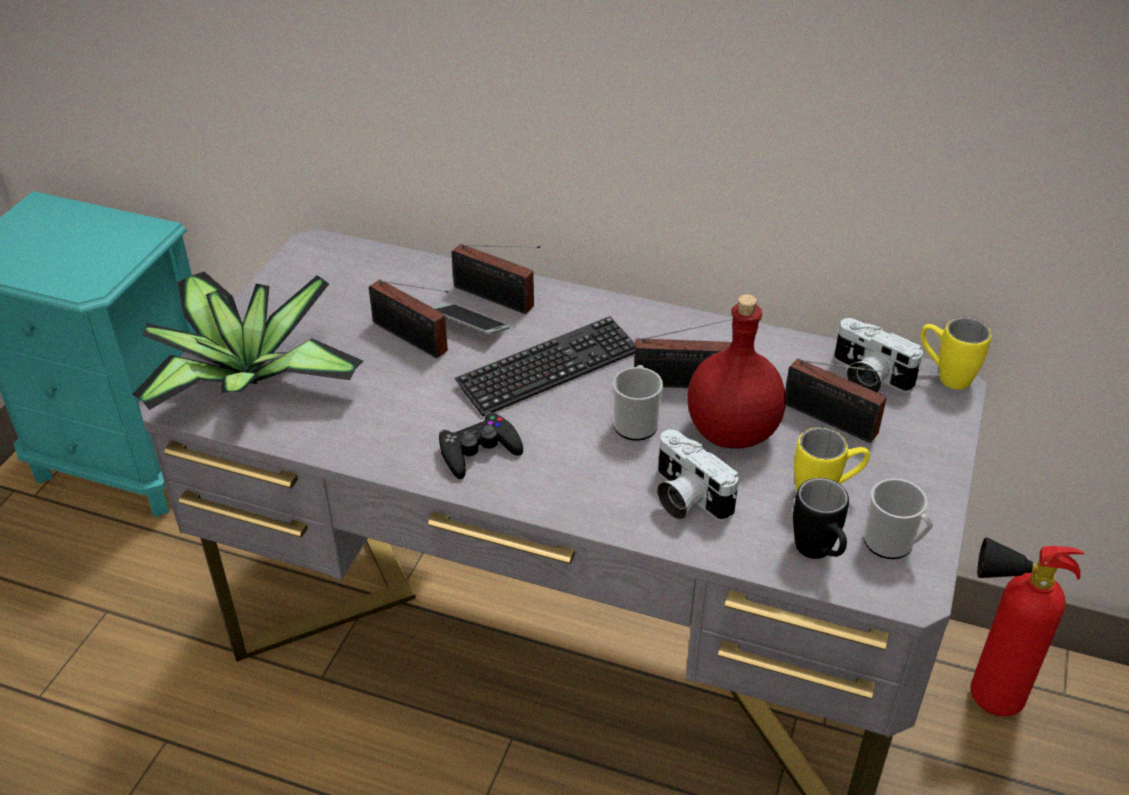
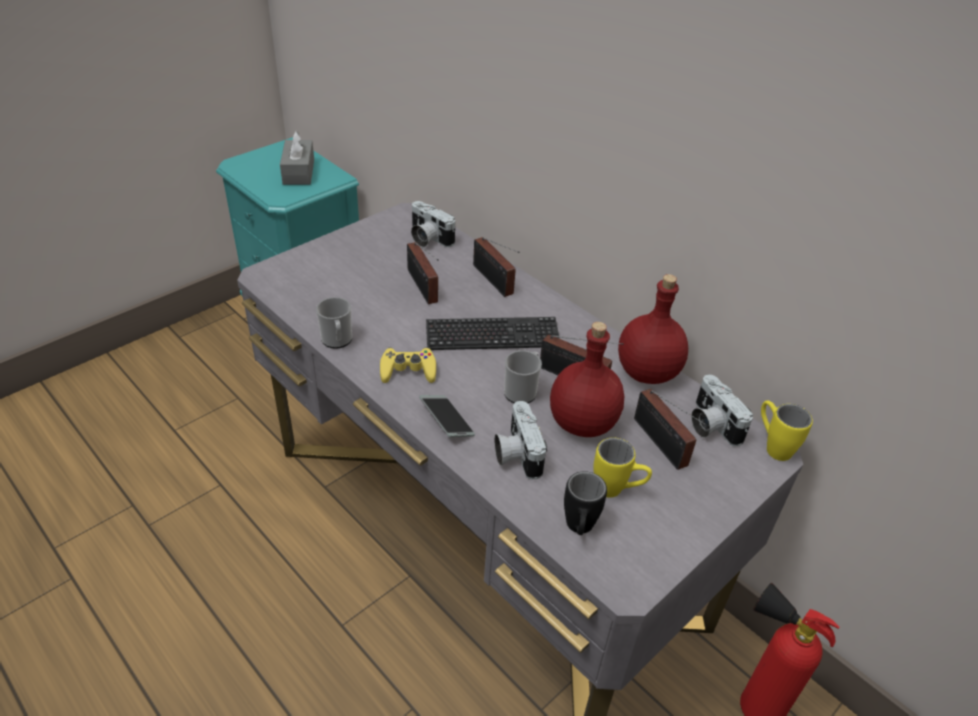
camera: 25 degrees right, 0 degrees up
potted plant [132,272,364,410] -> none
phone [432,303,510,334] -> phone moved to [419,395,475,437]
black game controller [439,412,523,479] -> yellow game controller [380,347,436,383]
mug [864,478,933,559] -> mug moved to [316,297,352,349]
none -> grey tissue box [280,131,314,185]
none -> camera [411,201,455,247]
none -> red bottle [618,274,688,384]

